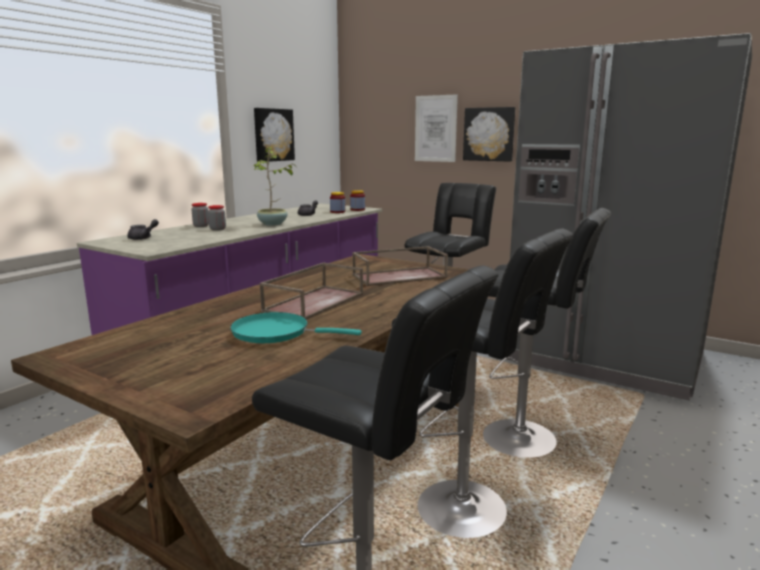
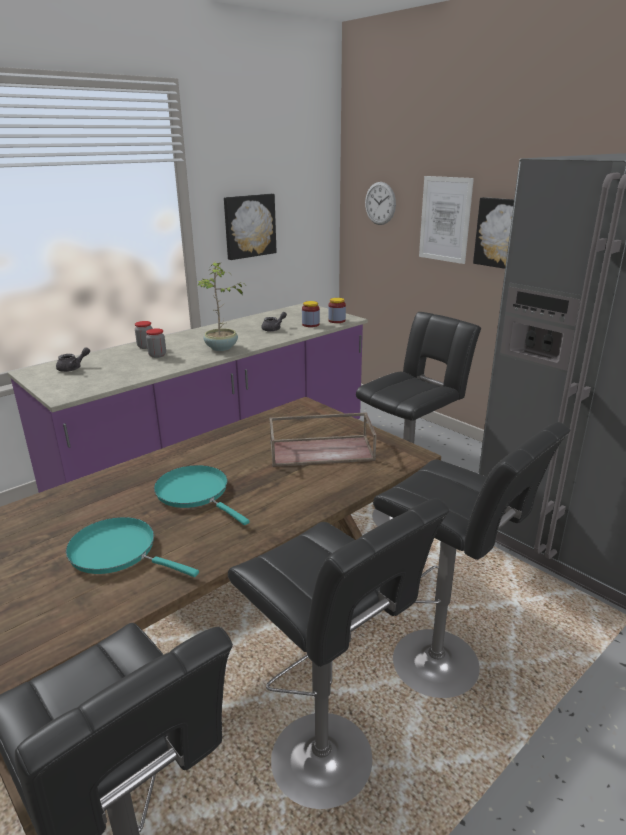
camera: 15 degrees right, 10 degrees up
brown tray [259,263,363,319] -> turquoise frying pan [154,465,250,525]
none -> wall clock [365,182,396,225]

